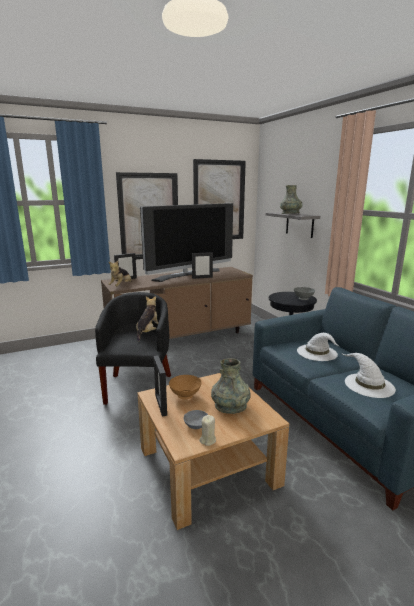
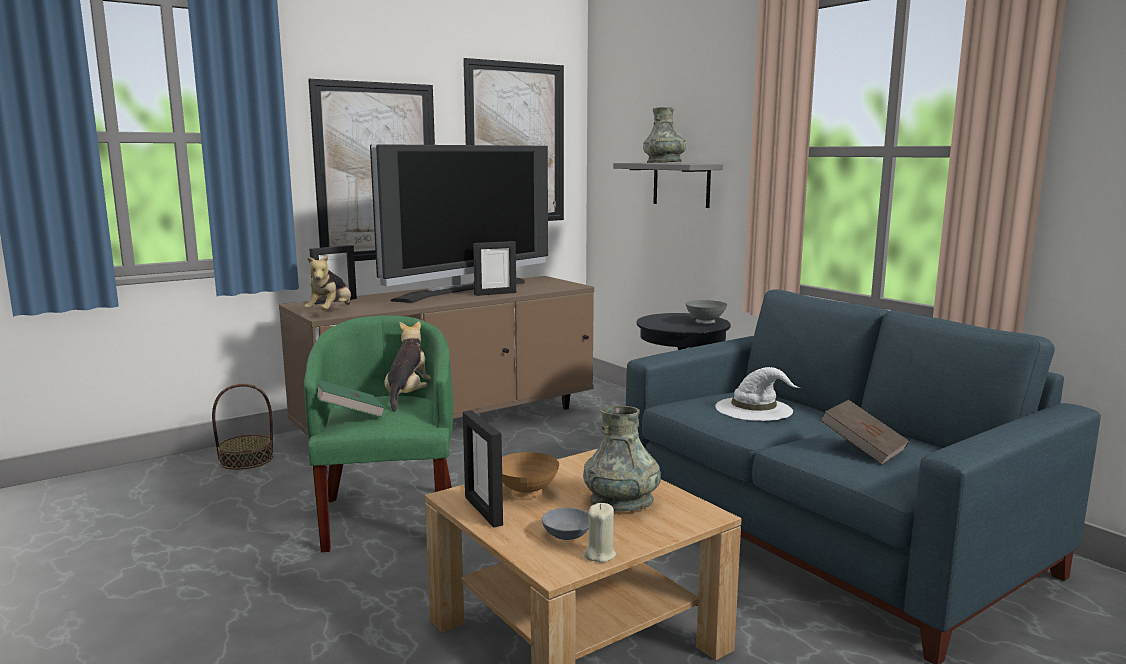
camera: 10 degrees left, 5 degrees down
black armchair [95,292,171,405] -> green armchair [304,316,454,552]
white hat [343,353,396,398] -> brown book [820,400,910,464]
none -> basket [212,384,273,470]
none -> green book [317,381,385,417]

